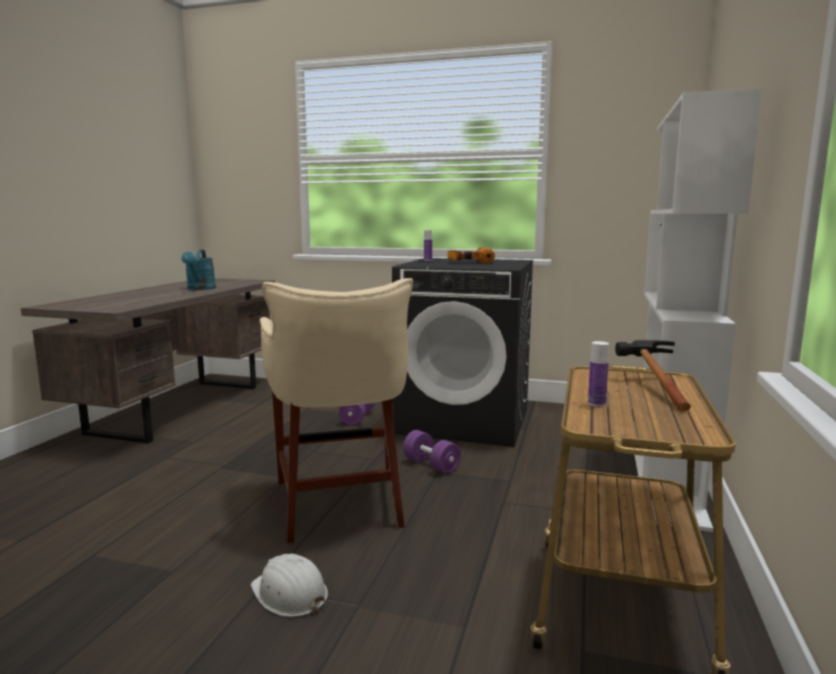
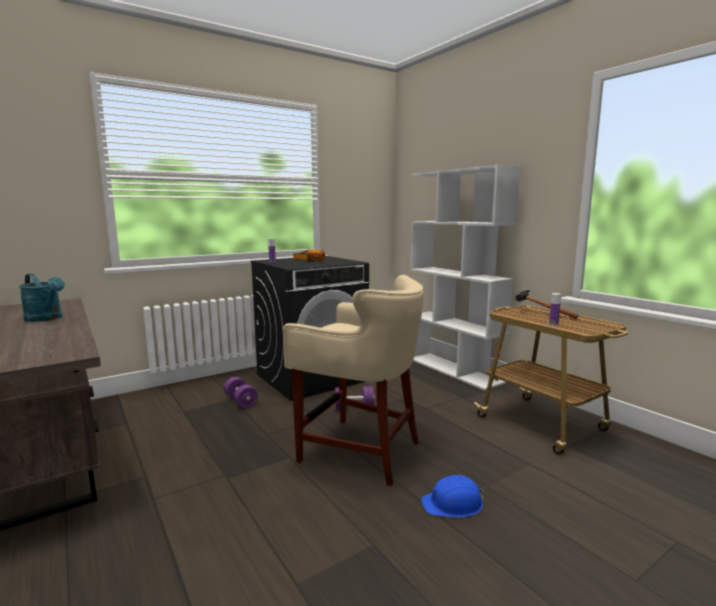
camera: 50 degrees left, 0 degrees up
white hard hat [251,554,328,617] -> blue hard hat [421,475,484,518]

